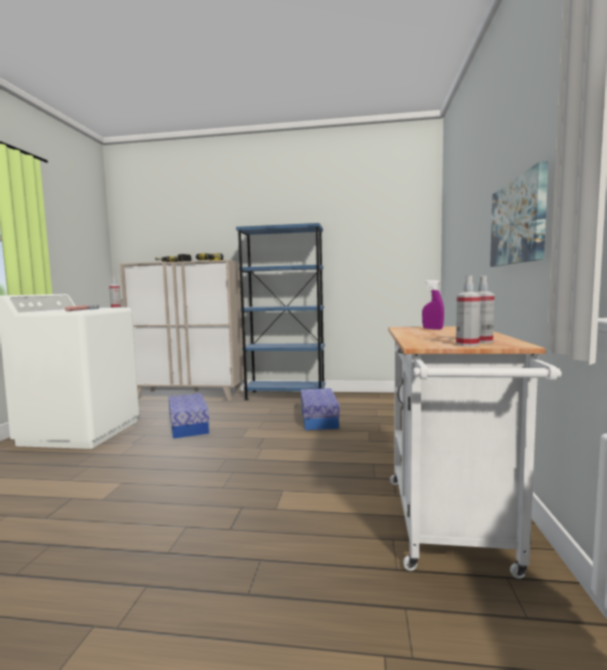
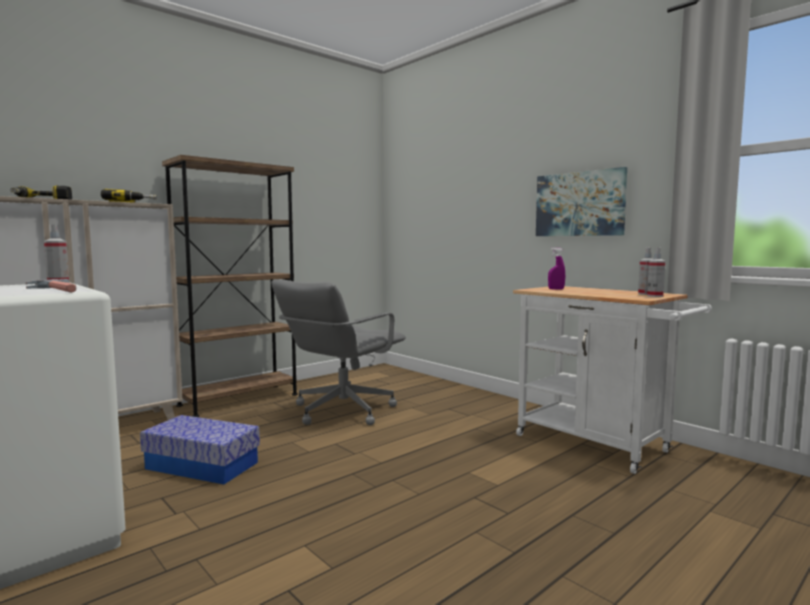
camera: 50 degrees left, 0 degrees up
blue bookcase [236,223,325,400] -> brown bookcase [162,155,298,417]
storage box [301,388,340,430] -> grey office chair [271,279,406,425]

